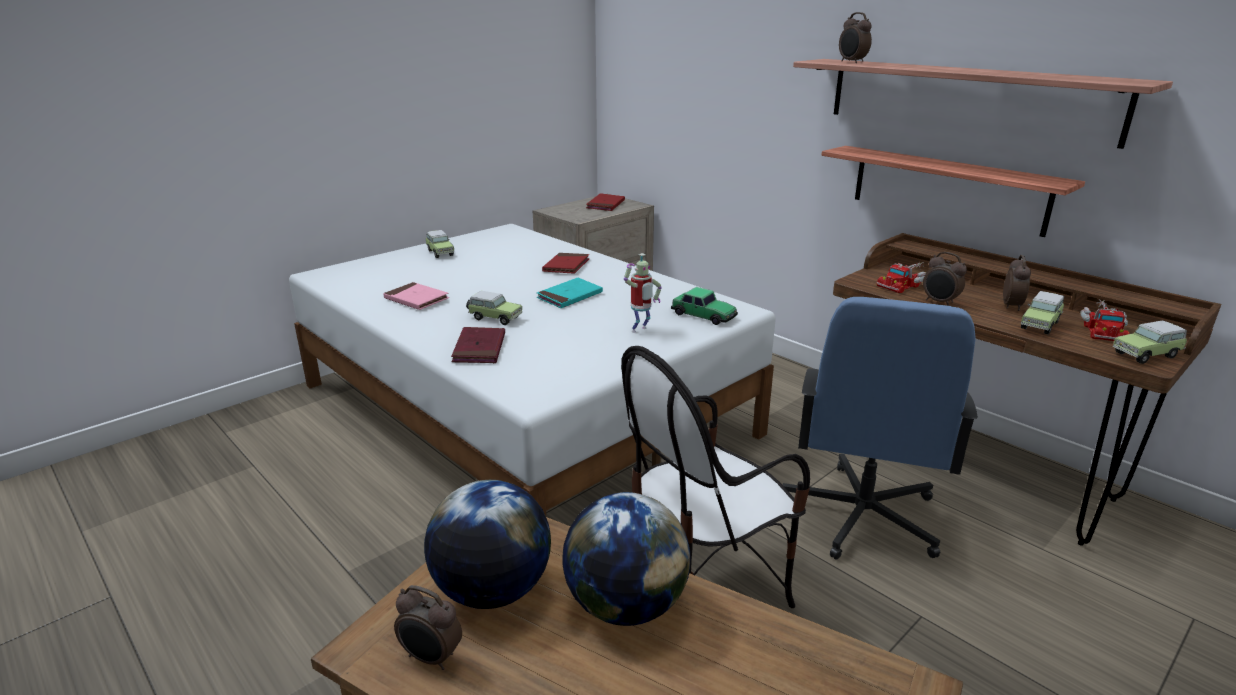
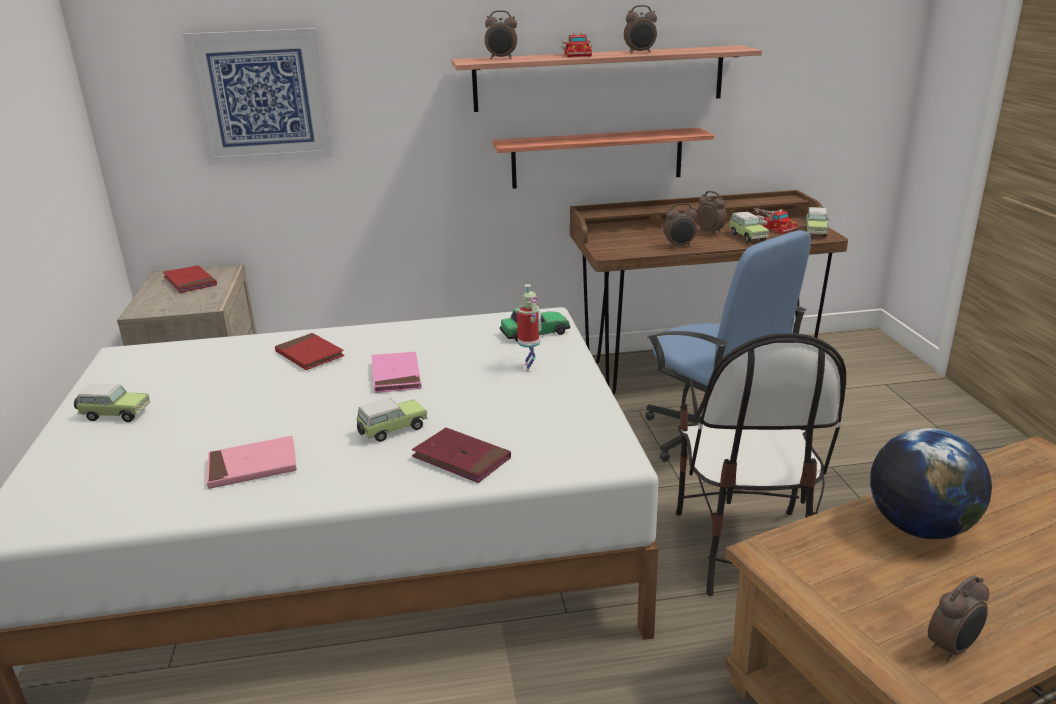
camera: 55 degrees left, 0 degrees up
globe [424,480,551,609] -> none
turquoise book [537,278,603,308] -> pink book [372,352,422,393]
toy truck [876,262,926,293] -> toy truck moved to [561,32,592,57]
none -> picture [183,28,333,165]
none -> alarm clock [624,5,657,53]

